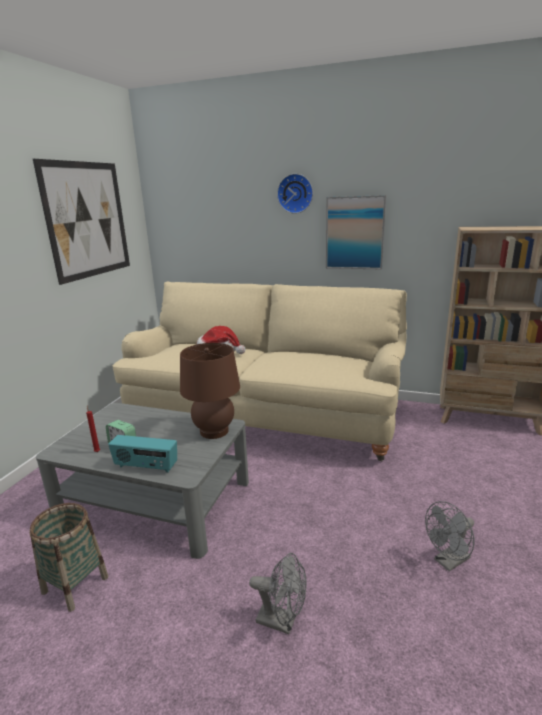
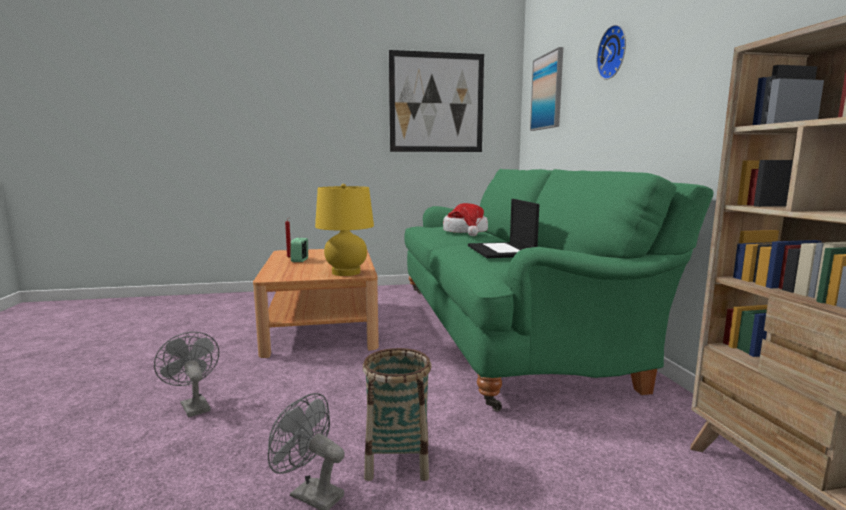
camera: 60 degrees right, 10 degrees down
basket [30,503,109,612] -> basket moved to [363,348,431,481]
grey coffee table [36,403,249,559] -> brown coffee table [253,249,379,358]
radio [108,435,177,473] -> none
beige sofa [112,281,407,461] -> green sofa [404,169,713,411]
brown table lamp [180,343,240,439] -> yellow table lamp [315,184,374,276]
grey fan [249,553,307,634] -> grey fan turned 150 degrees clockwise [154,332,219,417]
picture [326,195,386,270] -> picture moved to [530,47,563,131]
none -> laptop [468,199,539,258]

